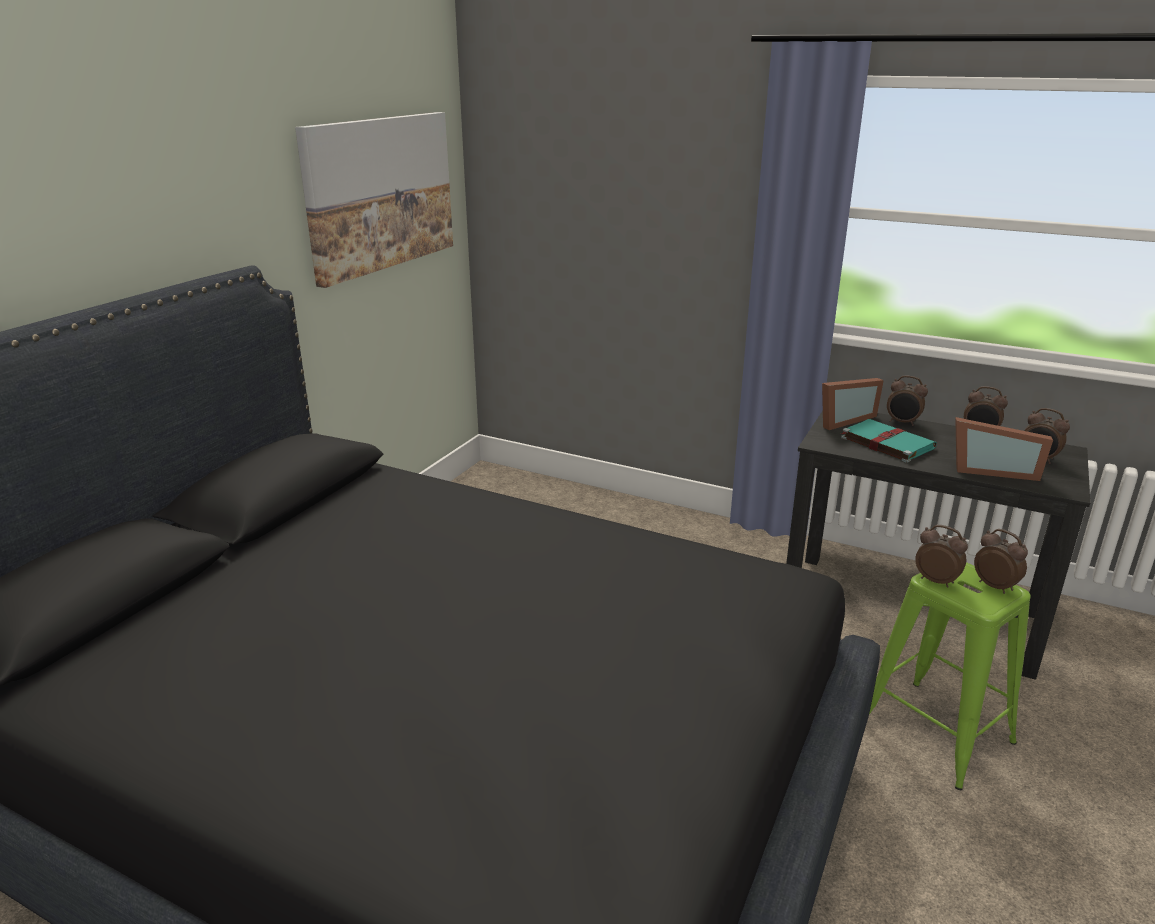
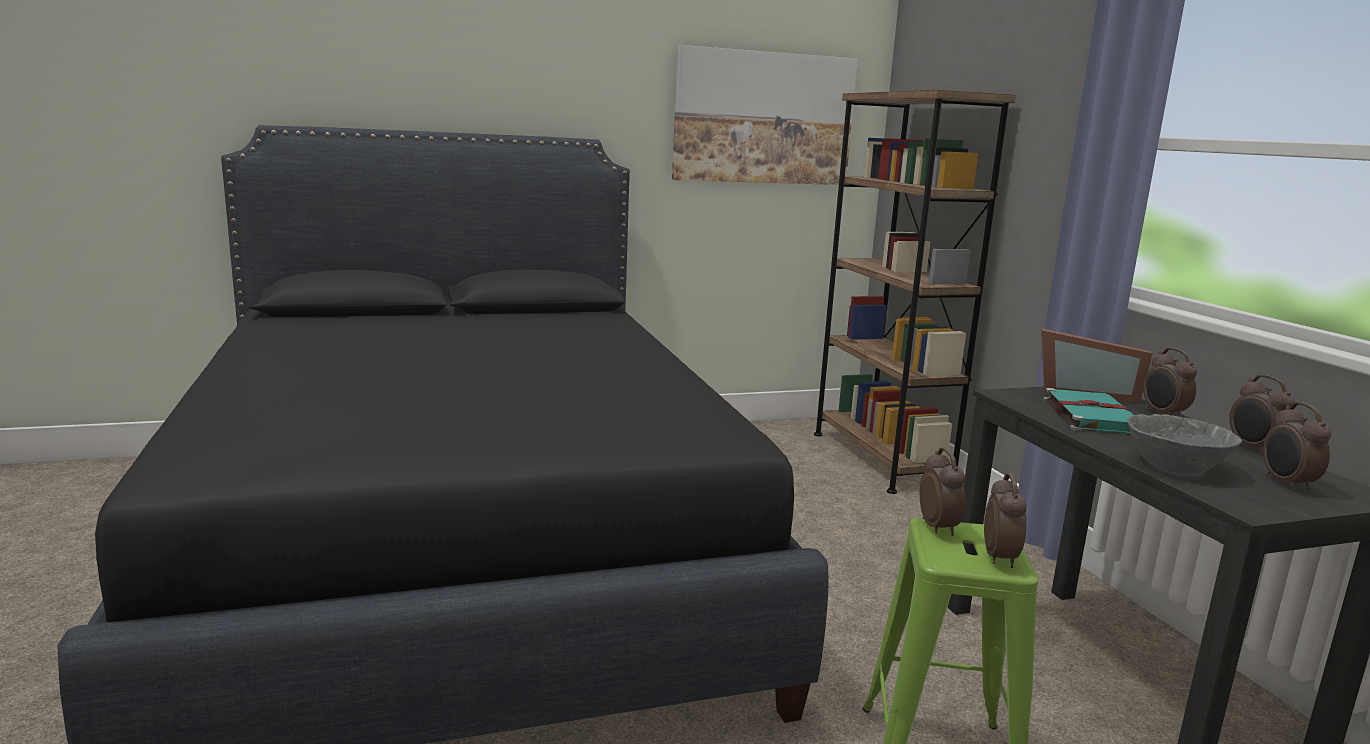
camera: 45 degrees right, 10 degrees down
picture frame [955,417,1053,481] -> grey bowl [1127,414,1242,474]
none -> brown bookcase [814,90,1016,494]

